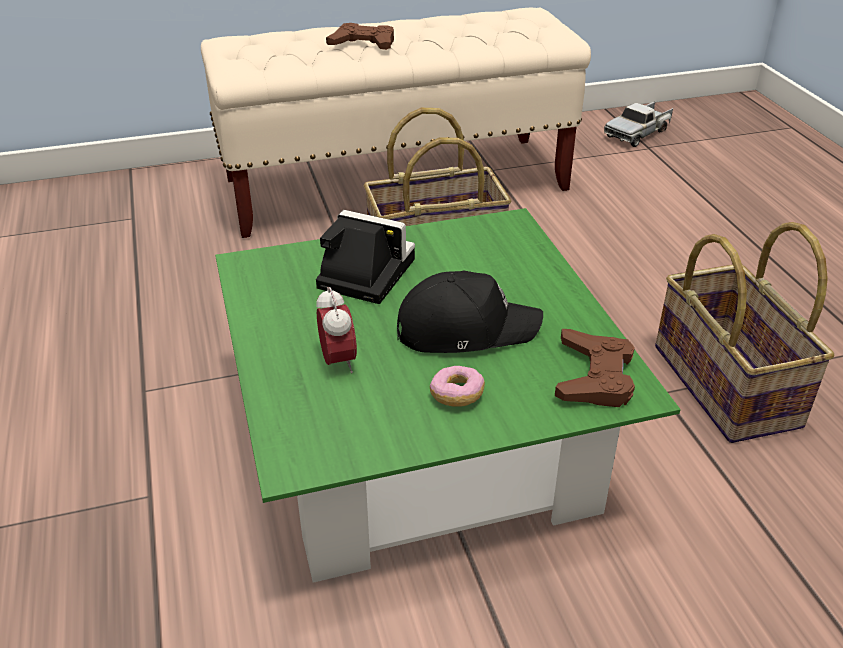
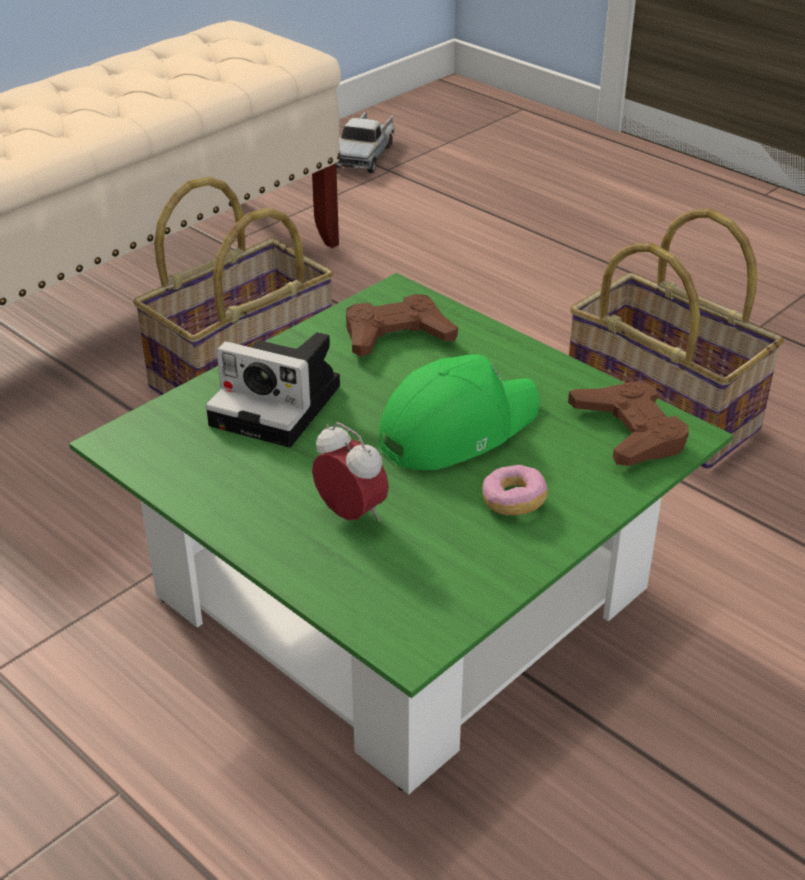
camera: 30 degrees left, 0 degrees up
camera [316,210,415,304] -> camera turned 150 degrees counterclockwise [206,332,340,447]
brown game controller [326,23,394,50] -> brown game controller moved to [346,294,458,357]
black cap [397,271,543,353] -> green cap [379,355,539,470]

